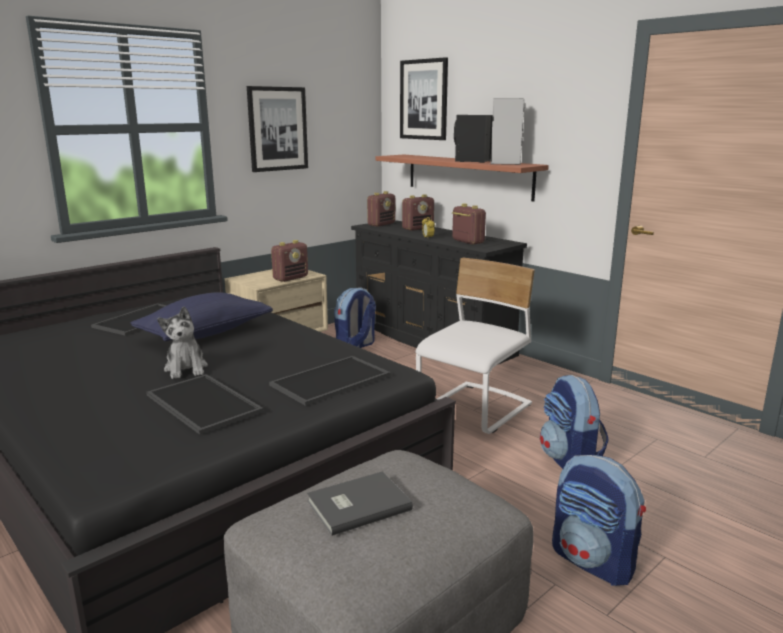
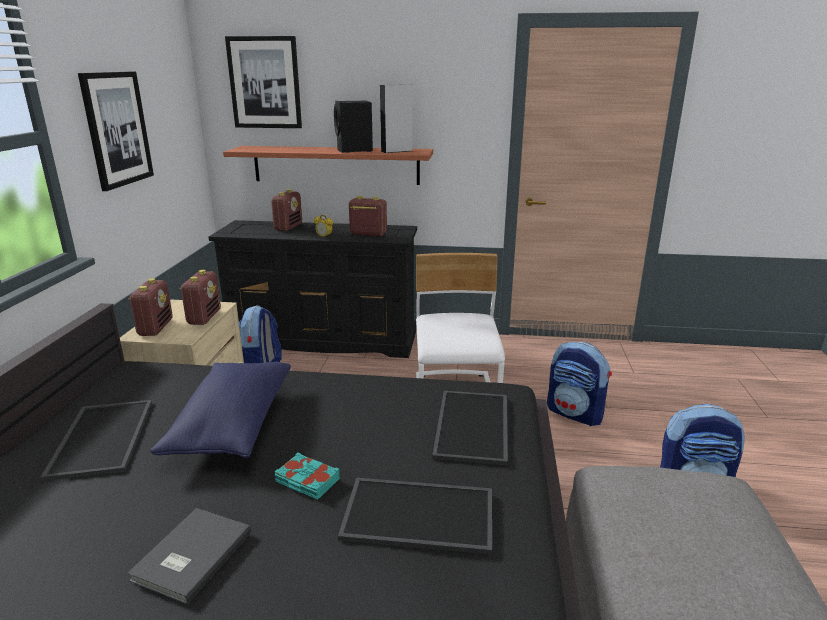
camera: 40 degrees left, 5 degrees up
plush toy [157,307,208,379] -> turquoise book [275,453,340,500]
grey book [307,471,413,536] -> grey book moved to [127,508,251,604]
radio [367,191,395,227] -> radio moved to [128,278,173,336]

